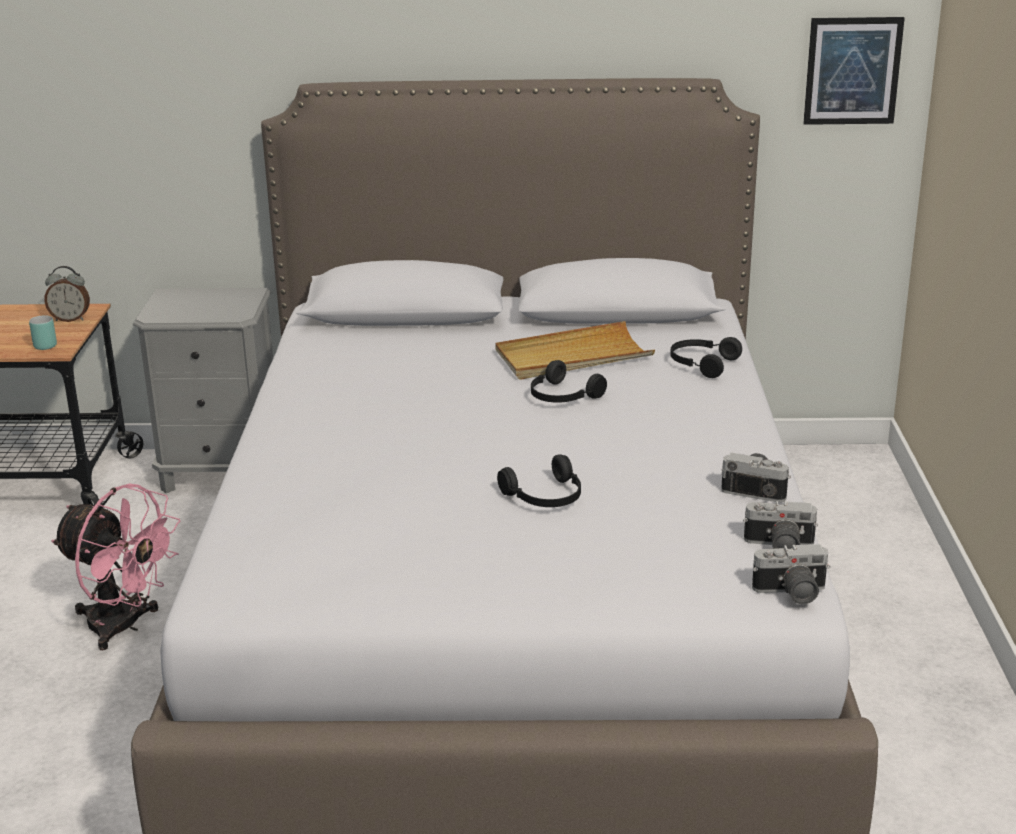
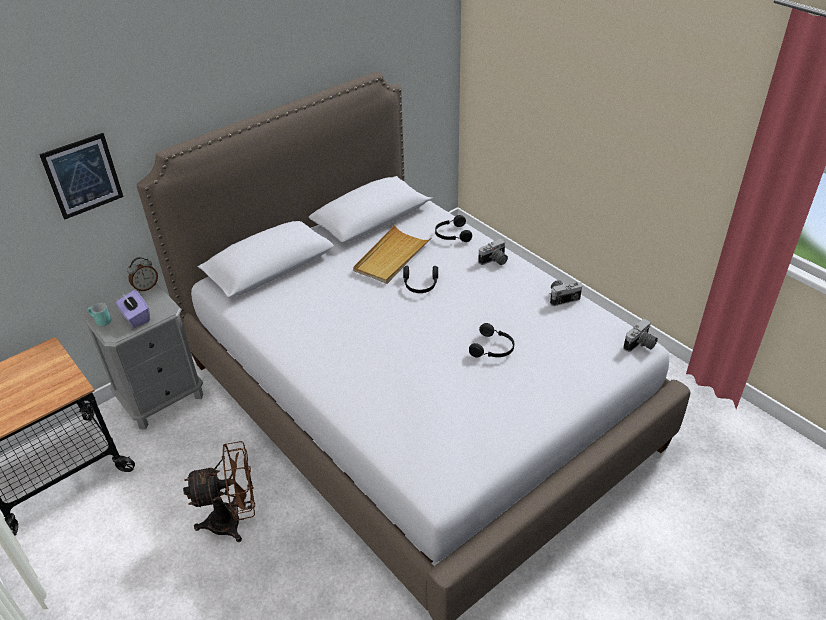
camera: 40 degrees left, 15 degrees up
turquoise mug [29,315,57,350] -> turquoise mug moved to [88,303,111,326]
alarm clock [44,266,90,322] -> alarm clock moved to [127,257,158,293]
pink fan [51,484,180,650] -> brown fan [183,441,255,542]
camera [743,501,818,549] -> camera moved to [478,239,508,265]
picture [803,17,905,125] -> picture moved to [39,133,124,220]
none -> purple tissue box [116,290,150,328]

